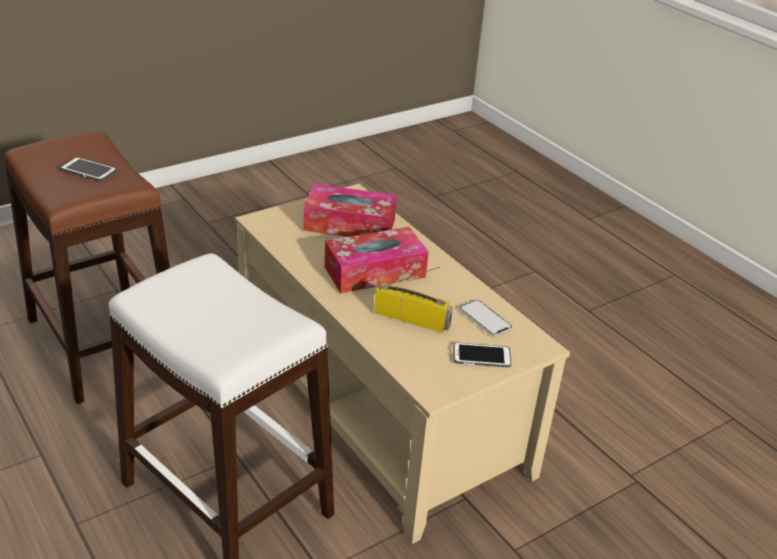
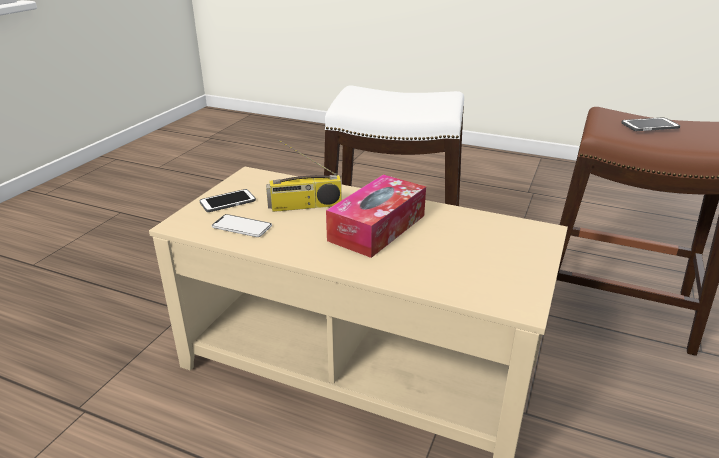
camera: 150 degrees right, 5 degrees down
tissue box [303,184,397,237] -> none

